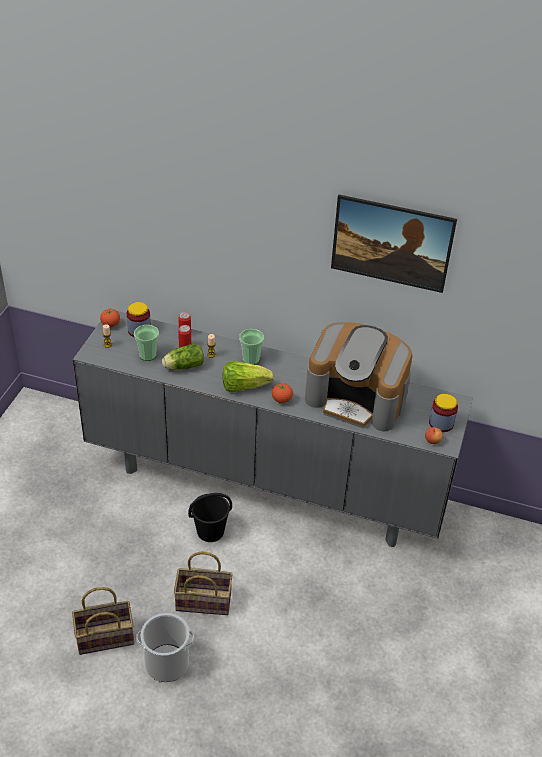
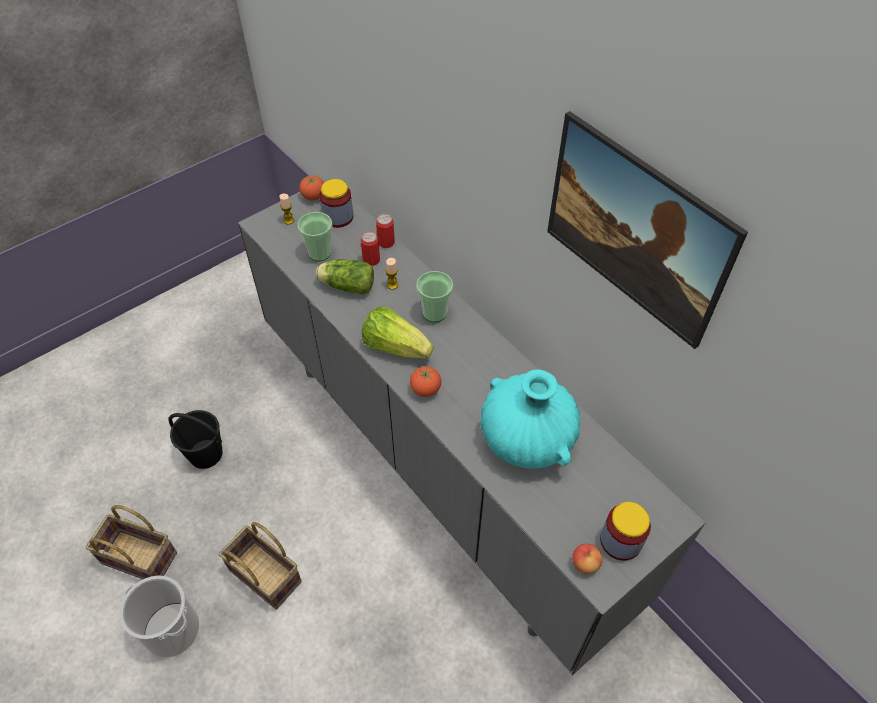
camera: 35 degrees right, 10 degrees up
black bucket [188,493,232,542] -> black bucket moved to [168,410,223,469]
coffee machine [305,322,412,431] -> turquoise vase [480,369,580,469]

